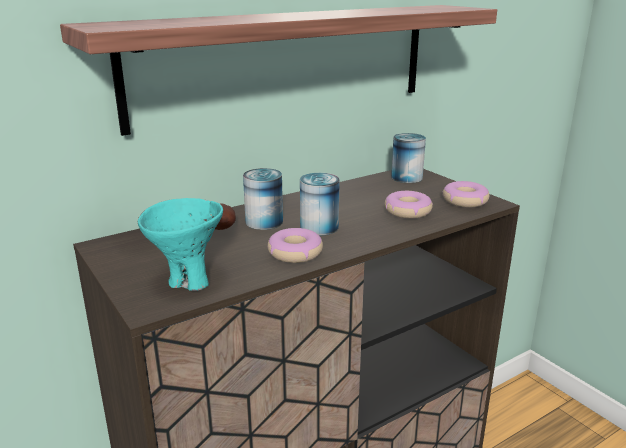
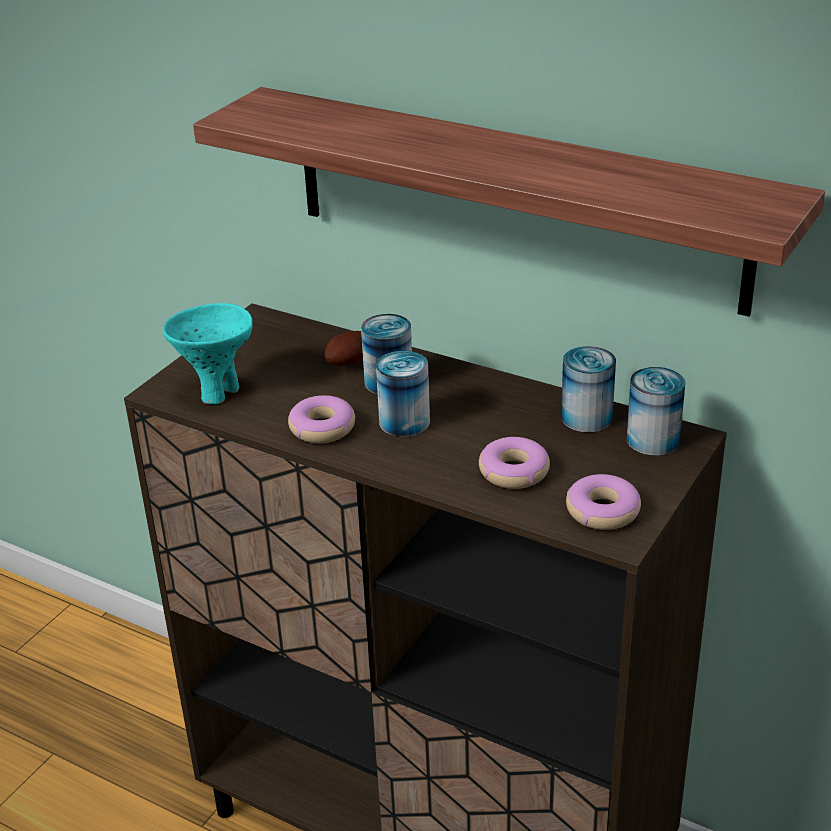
camera: 65 degrees right, 10 degrees up
none -> can [561,346,616,432]

